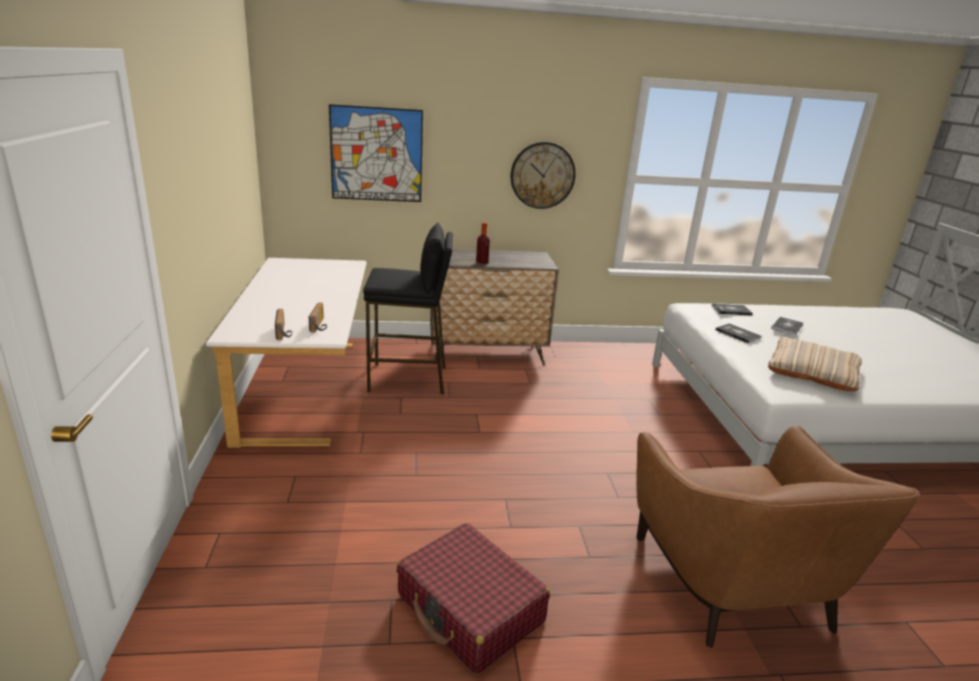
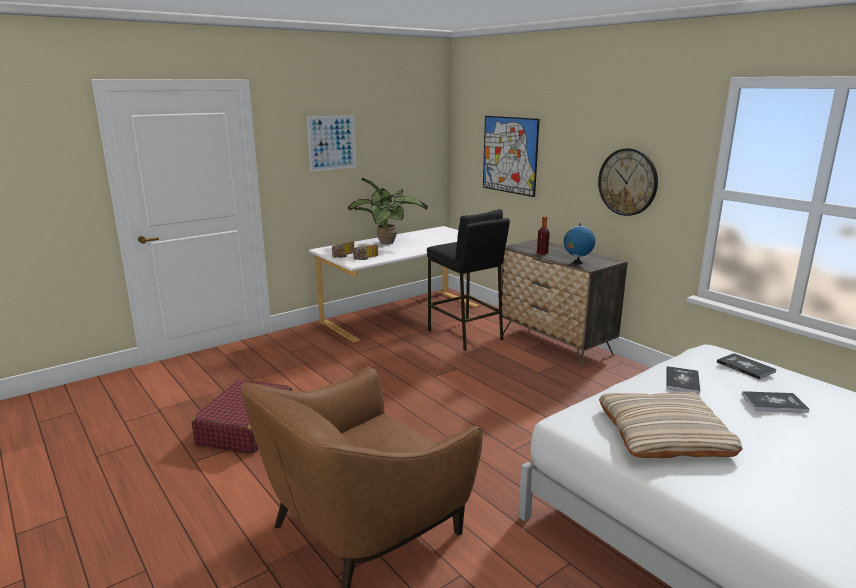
camera: 60 degrees right, 5 degrees down
none -> picture [307,115,356,172]
none -> potted plant [348,178,428,244]
none -> globe [564,223,595,265]

